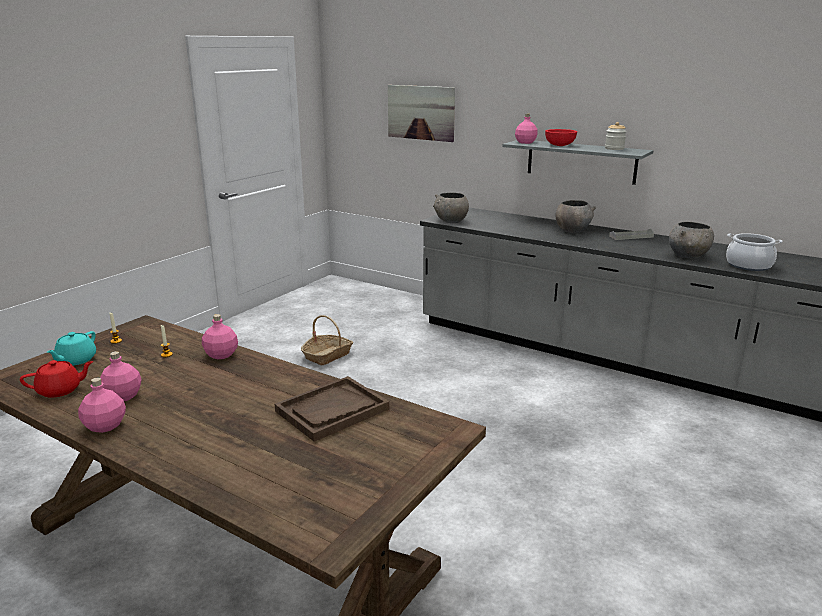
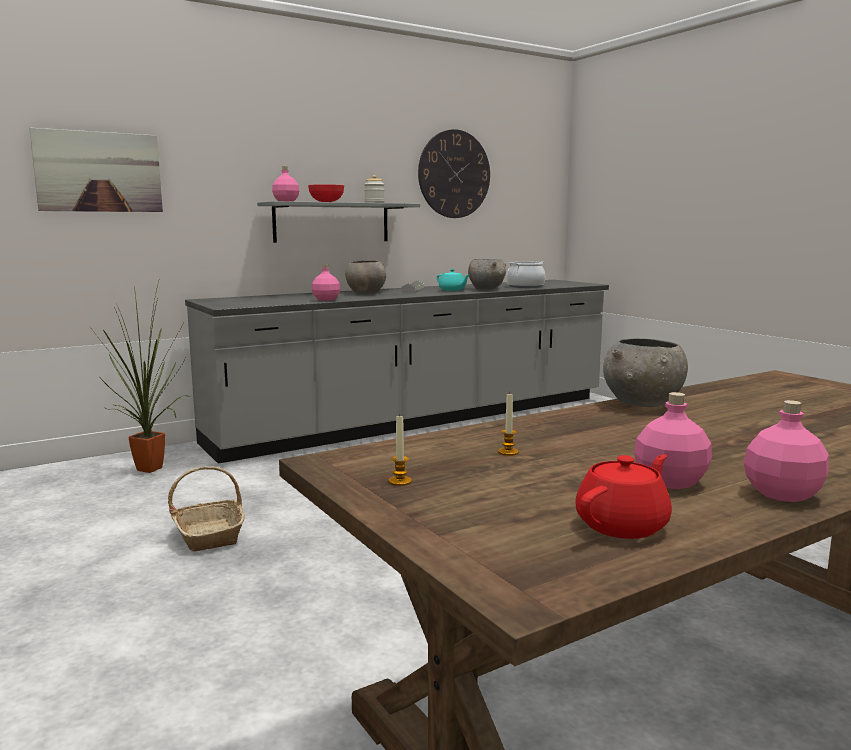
camera: 65 degrees left, 10 degrees down
red teapot [20,360,94,397] -> red teapot turned 45 degrees clockwise [575,454,672,539]
turquoise teapot [47,331,96,365] -> turquoise teapot moved to [437,269,469,291]
pink bottle [202,314,238,359] -> pink bottle moved to [312,264,340,301]
brown tray [275,376,389,442] -> none
grey bowl [433,192,469,223] -> grey bowl moved to [603,338,688,407]
none -> potted plant [89,278,187,473]
none -> wall clock [418,129,490,218]

